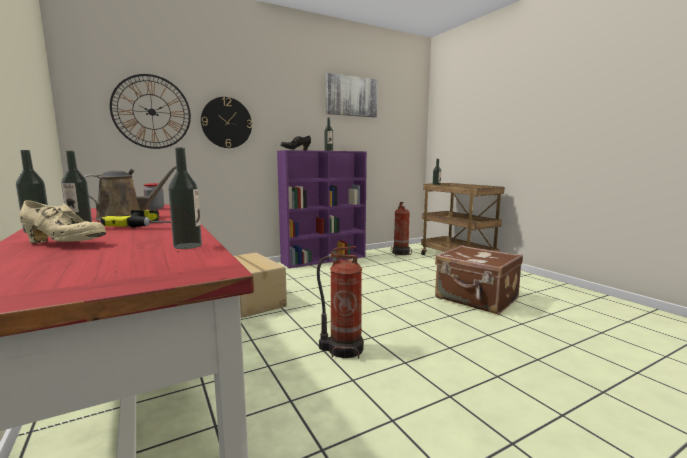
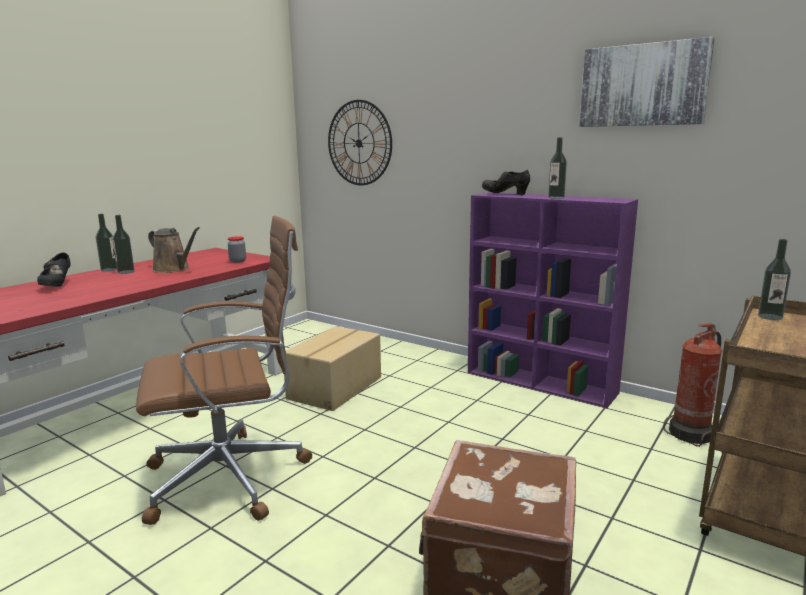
camera: 65 degrees right, 5 degrees up
beige shoe [19,200,106,243] -> black shoe [37,253,71,287]
power drill [101,210,170,228] -> none
bottle [168,148,202,249] -> none
wall clock [201,97,252,148] -> none
fire extinguisher [317,246,364,359] -> brown office chair [136,216,312,525]

